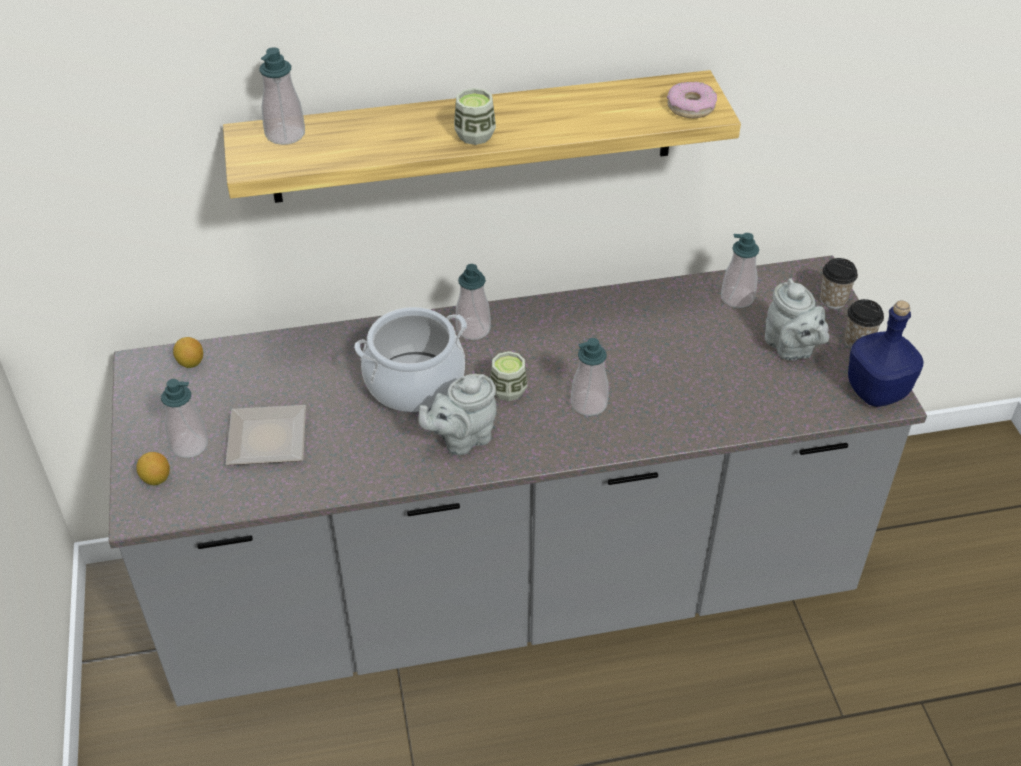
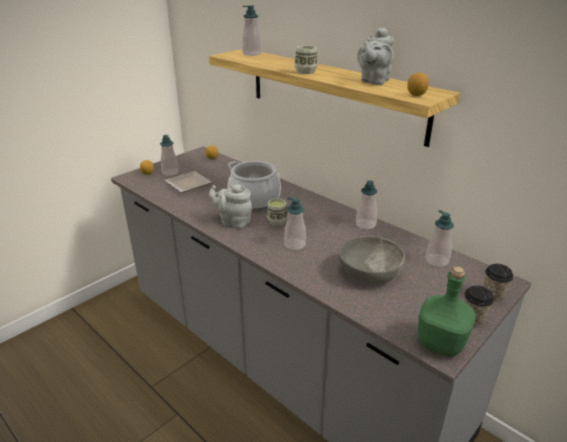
camera: 55 degrees right, 15 degrees down
soap dispenser [456,264,491,340] -> soap dispenser moved to [356,180,377,230]
donut [667,82,717,118] -> lemon [407,73,429,96]
grey teapot [765,278,830,361] -> grey teapot moved to [357,27,394,85]
blue bottle [848,301,923,407] -> green bottle [418,266,476,357]
none -> grey bowl [339,236,405,284]

